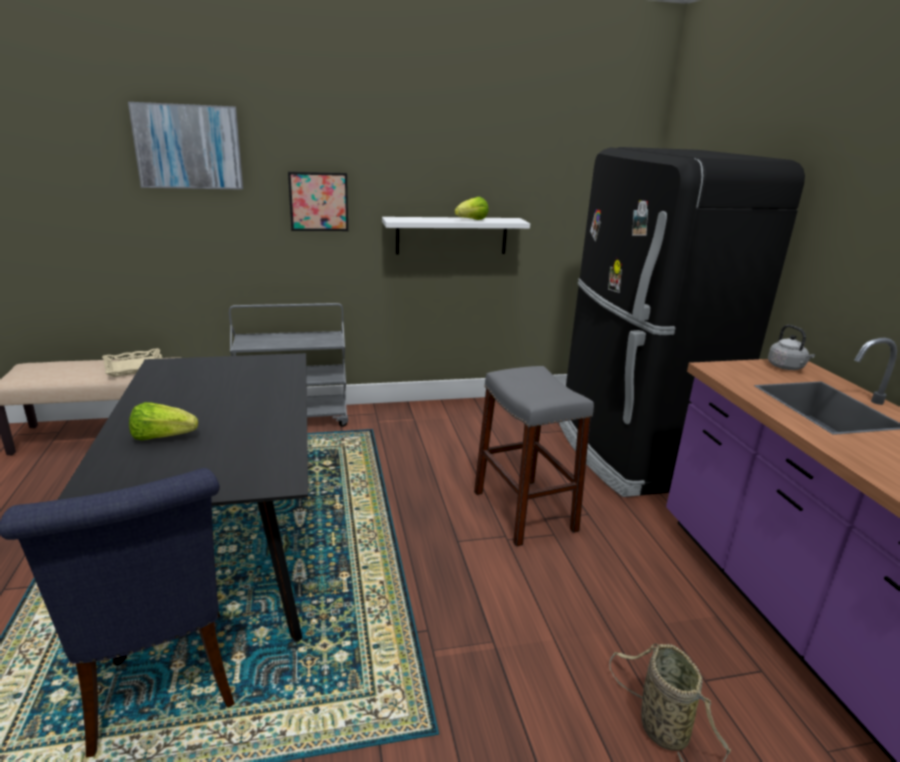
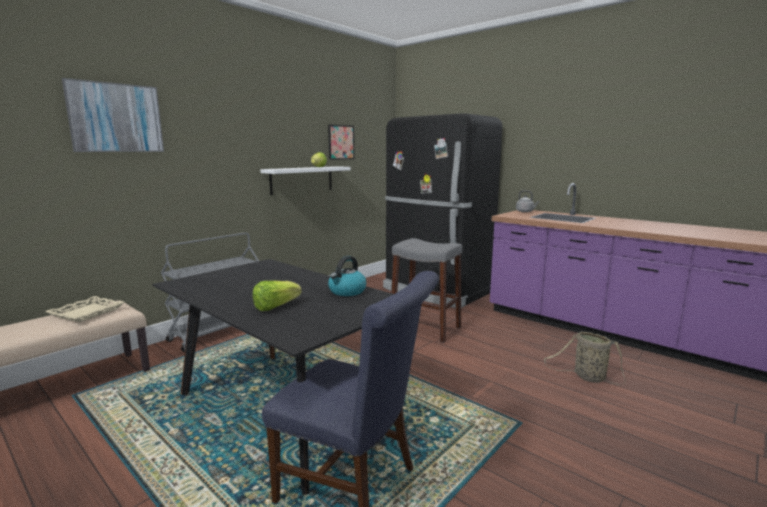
camera: 35 degrees left, 10 degrees down
picture [288,172,348,231] -> picture moved to [328,124,355,160]
none -> kettle [328,256,367,296]

